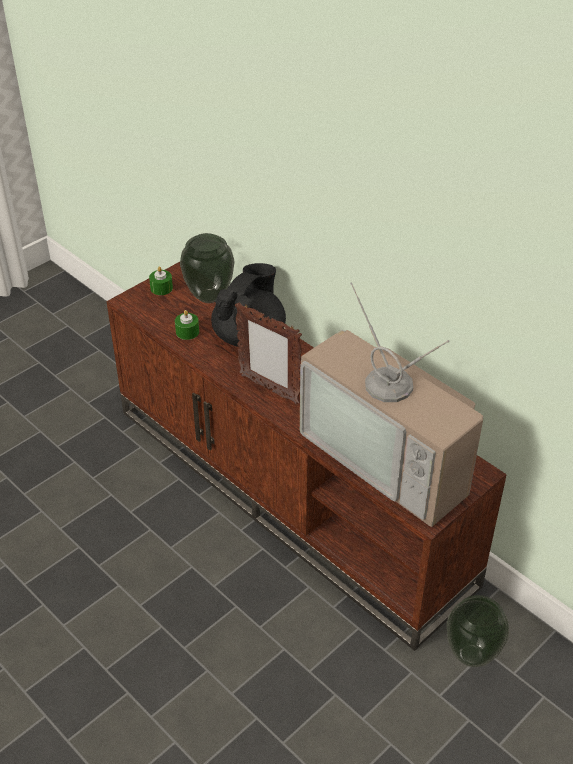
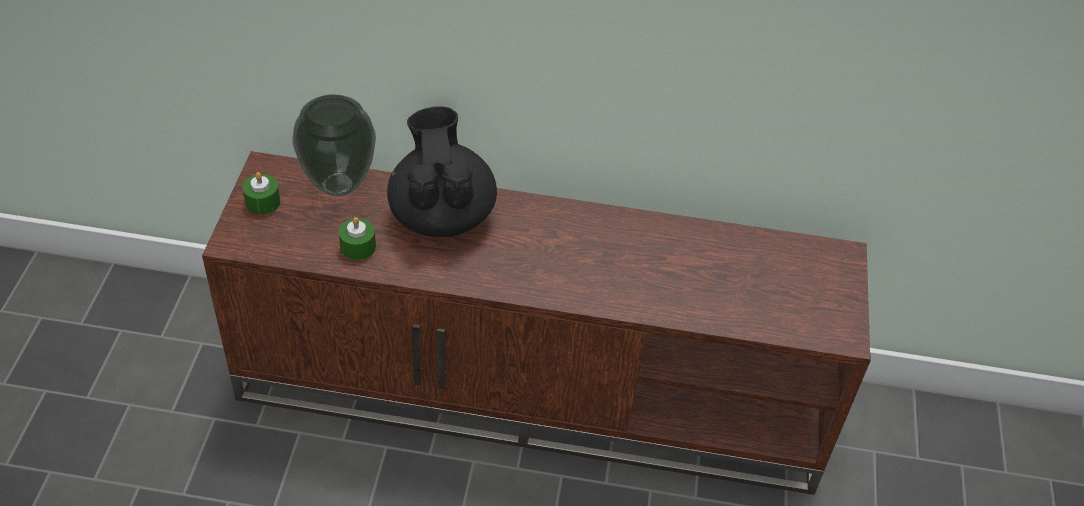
camera: 40 degrees left, 5 degrees up
picture frame [235,302,302,405] -> none
television [300,282,484,527] -> none
vase [447,595,509,667] -> none

